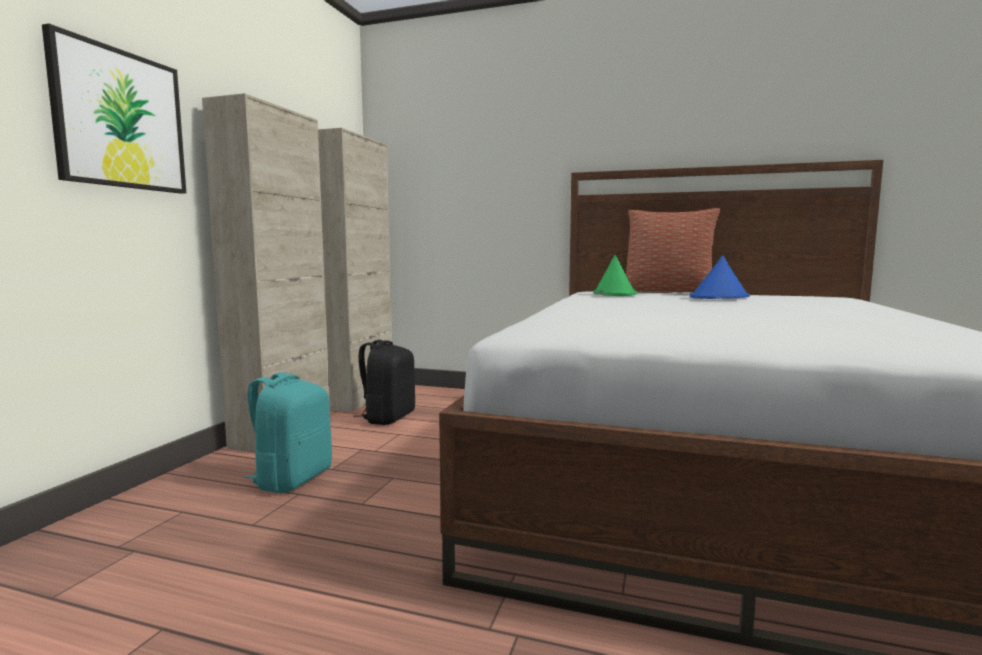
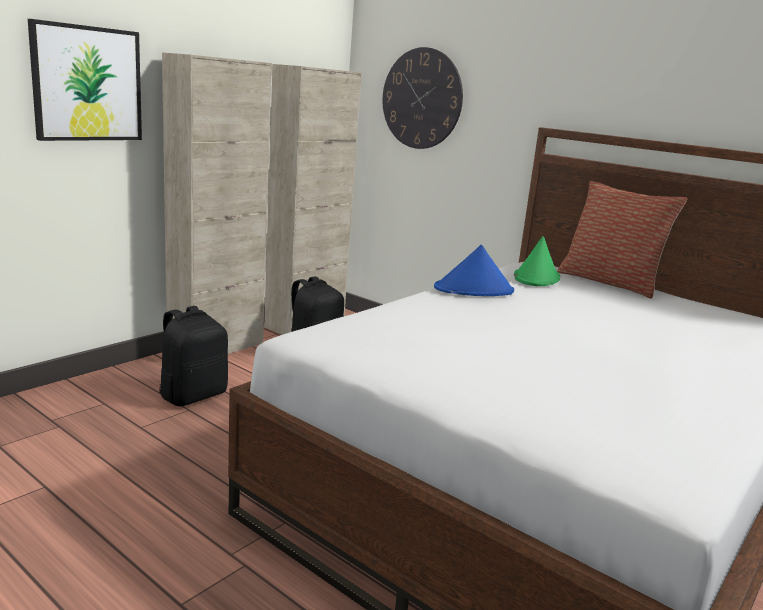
camera: 20 degrees right, 10 degrees up
turquoise backpack [244,372,332,493] -> black backpack [159,306,228,406]
blue hat [690,255,750,299] -> blue hat moved to [434,245,514,296]
none -> wall clock [383,47,463,149]

